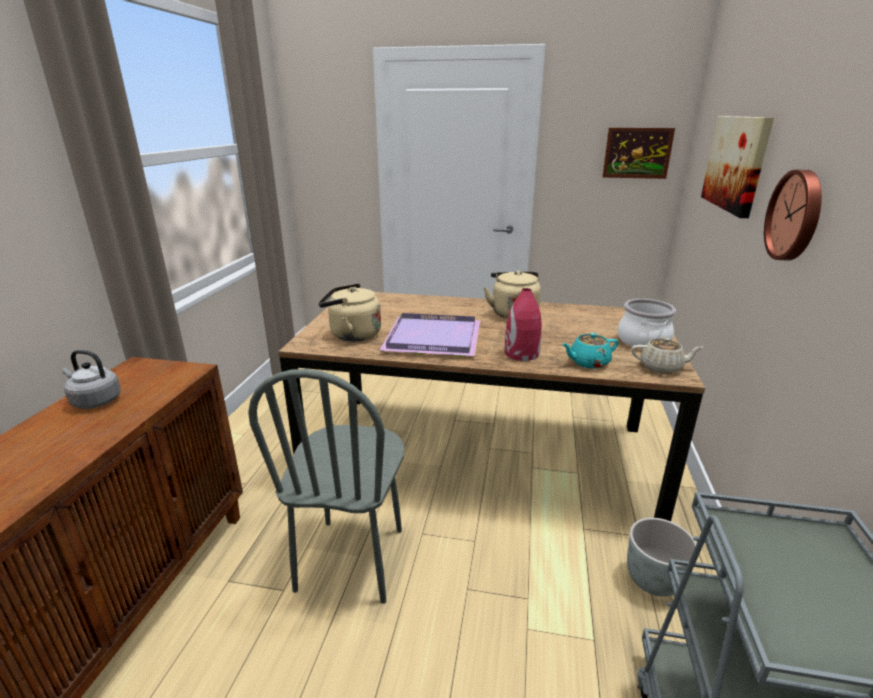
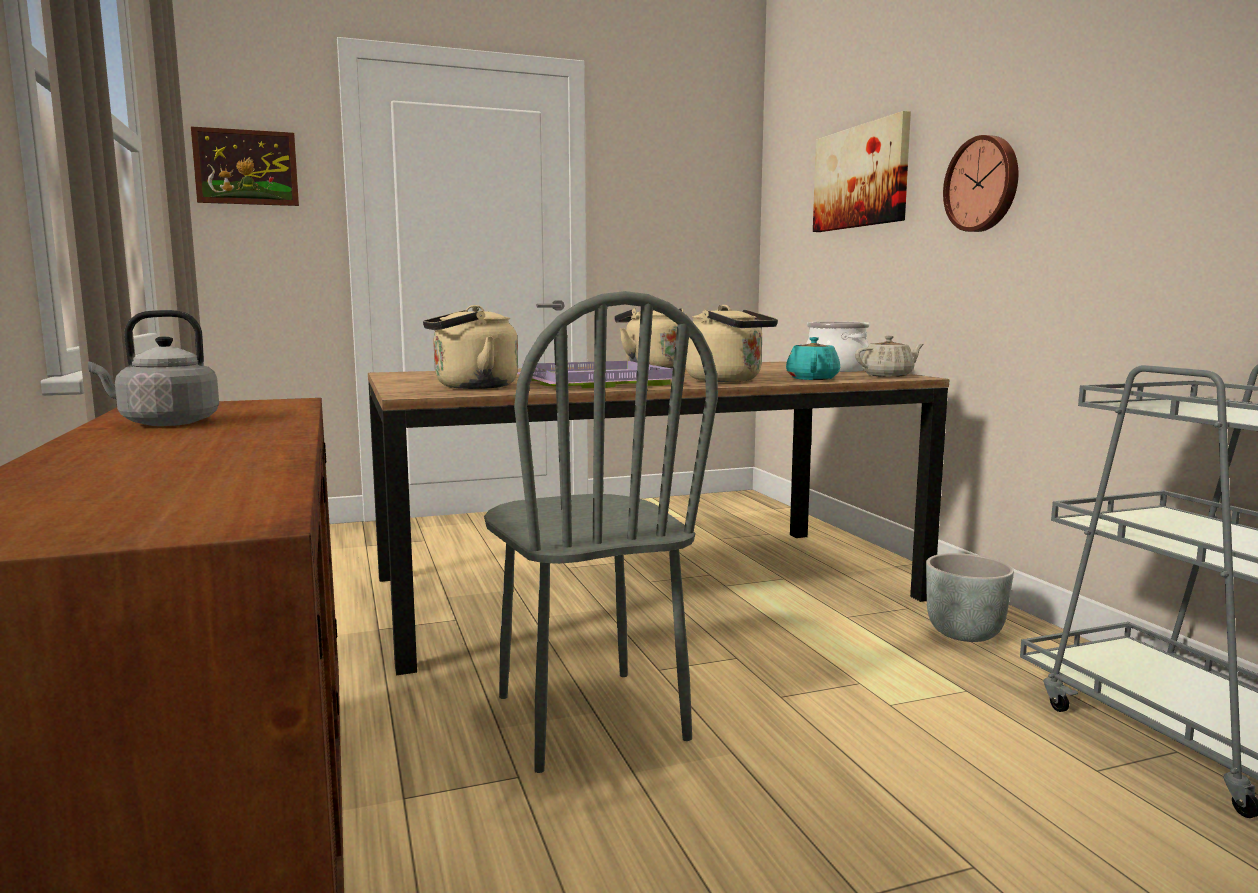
camera: 30 degrees left, 15 degrees down
red vase [504,288,542,361] -> beige kettle [686,305,778,382]
turquoise teapot [562,333,619,369] -> turquoise teapot turned 150 degrees clockwise [786,337,840,380]
picture [602,128,675,179] -> picture moved to [191,126,299,206]

